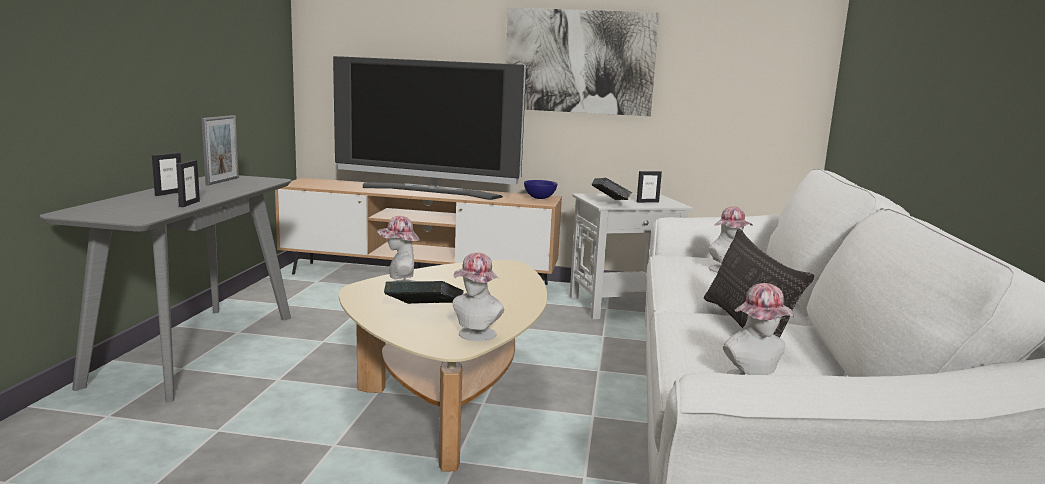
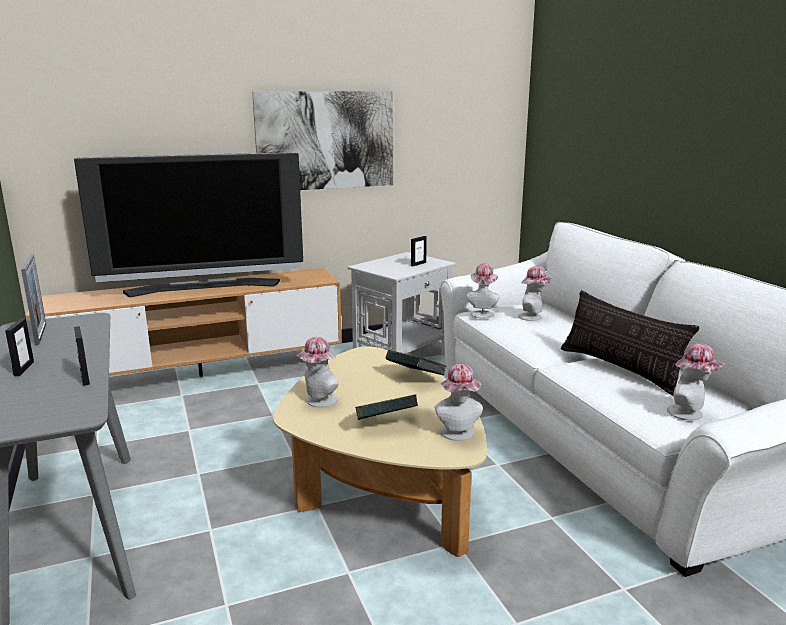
camera: 30 degrees left, 5 degrees up
blue bowl [524,180,557,199] -> none
book [591,178,632,200] -> book moved to [385,350,447,375]
none -> hat [467,263,500,319]

